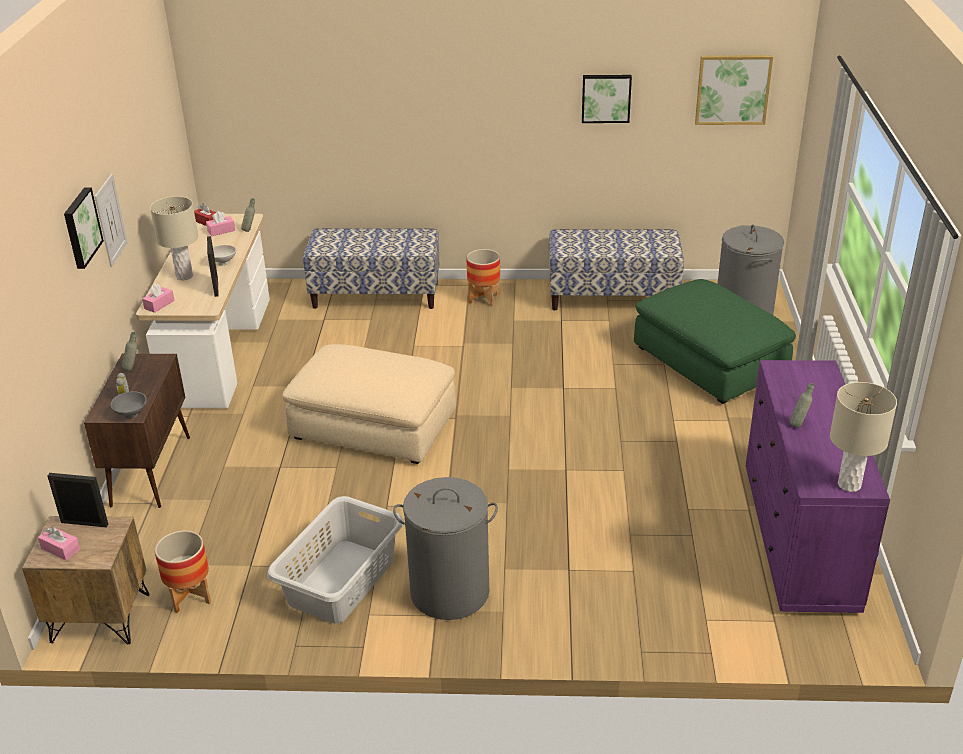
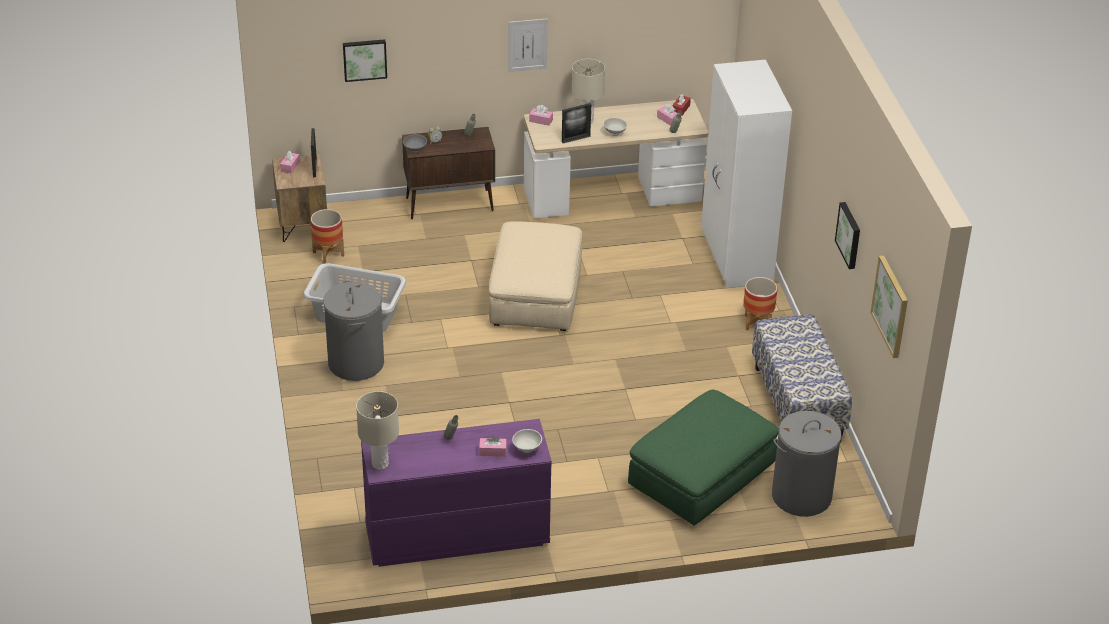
camera: 75 degrees right, 5 degrees up
picture [64,187,104,269] -> picture moved to [343,39,387,82]
bench [303,228,440,309] -> white wardrobe [701,60,792,288]
none -> pink tissue box [479,435,507,457]
none -> white bowl [512,429,542,453]

